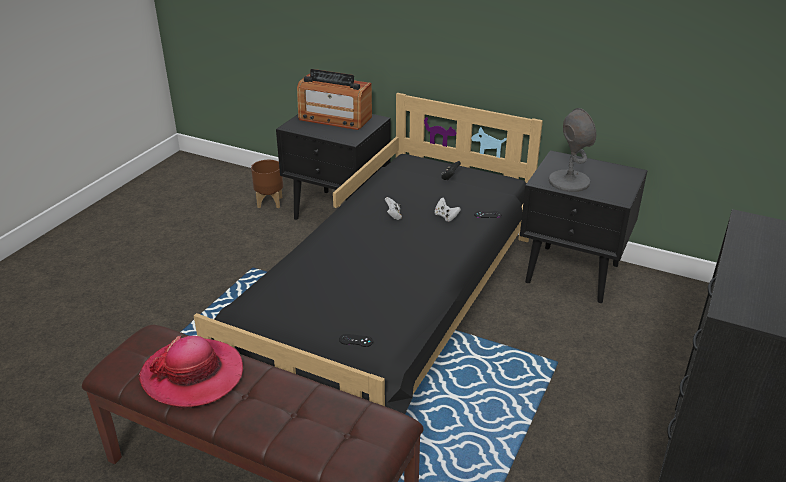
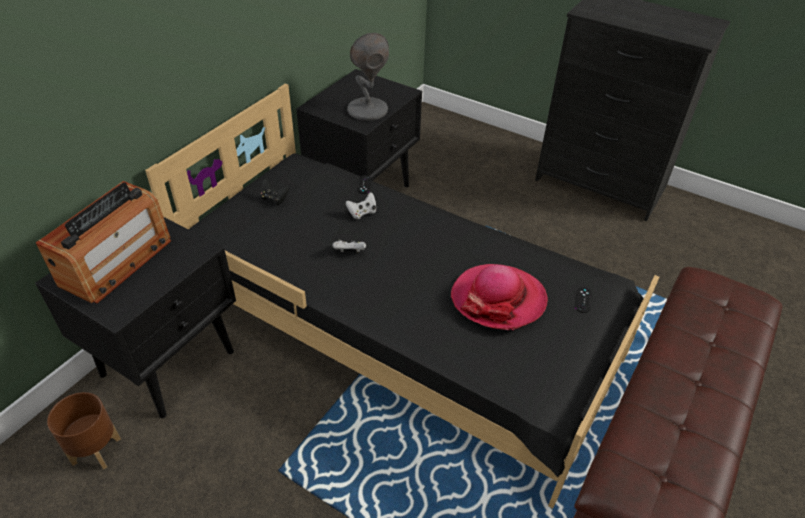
camera: 85 degrees left, 10 degrees up
hat [138,336,243,408] -> hat moved to [451,264,548,330]

